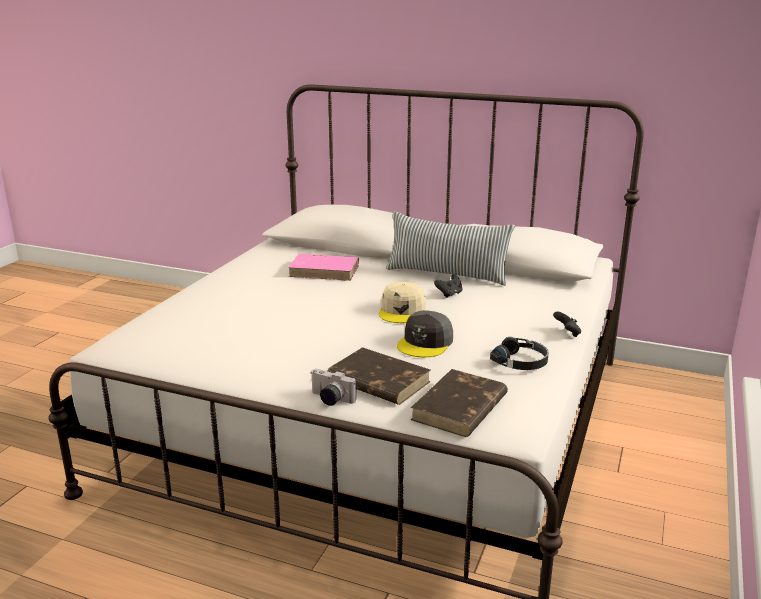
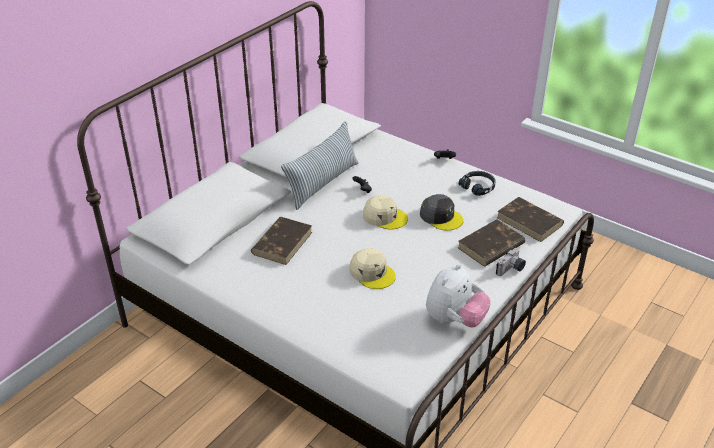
camera: 75 degrees left, 15 degrees up
pink book [288,254,359,281] -> brown book [251,217,312,265]
none -> beige cap [350,248,396,289]
none -> plush toy [426,264,491,327]

